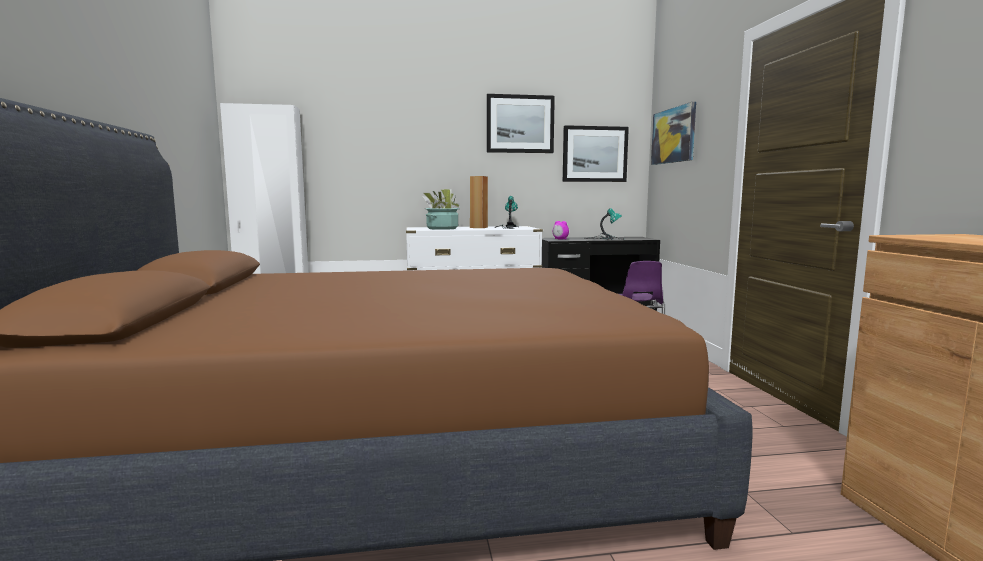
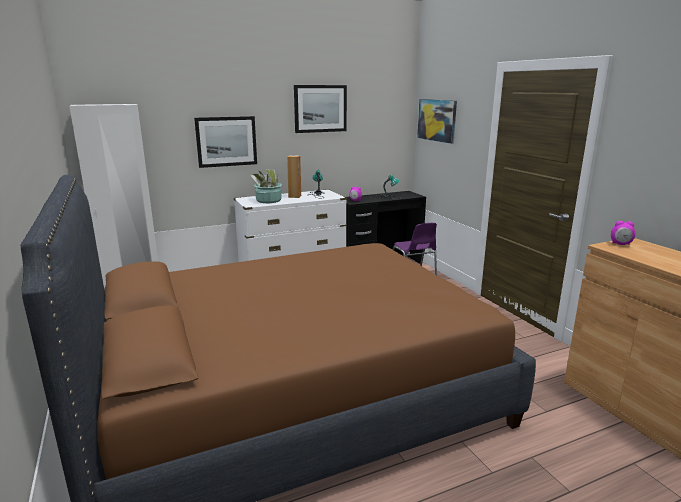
camera: 15 degrees left, 10 degrees up
picture [563,125,629,182] -> picture moved to [194,116,257,168]
none -> alarm clock [611,221,635,245]

